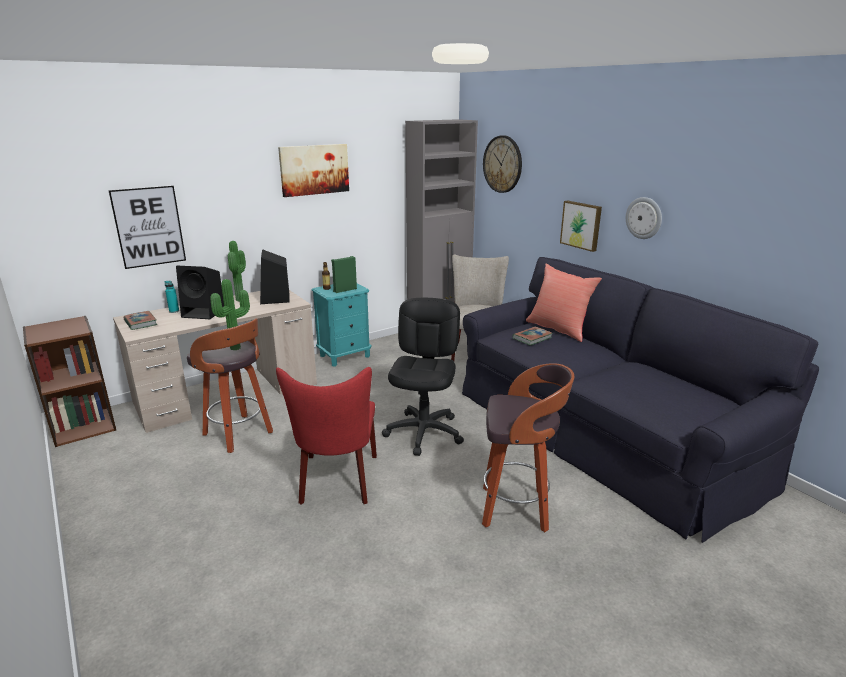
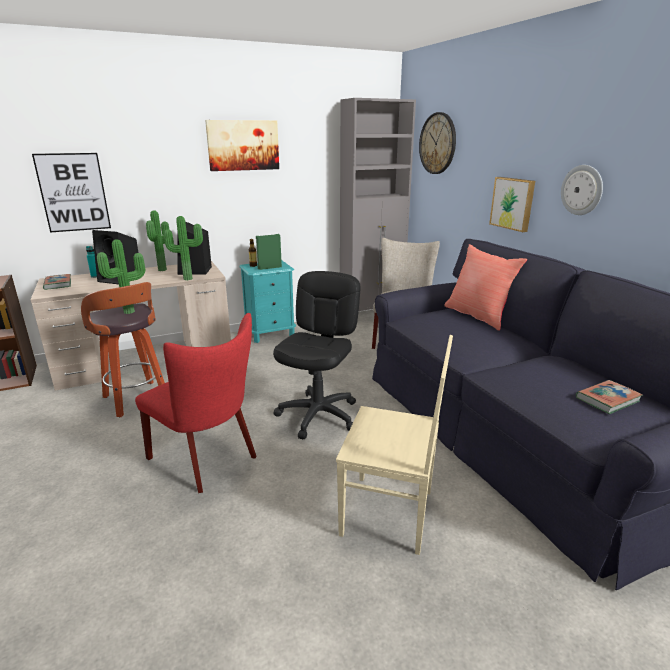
camera: 10 degrees right, 0 degrees up
red chair [276,367,377,505] -> red chair turned 60 degrees counterclockwise [135,313,256,493]
stool [482,363,574,532] -> beige chair [336,335,453,555]
book [512,327,553,346] -> book moved to [576,380,643,414]
none -> potted plant [164,216,203,280]

